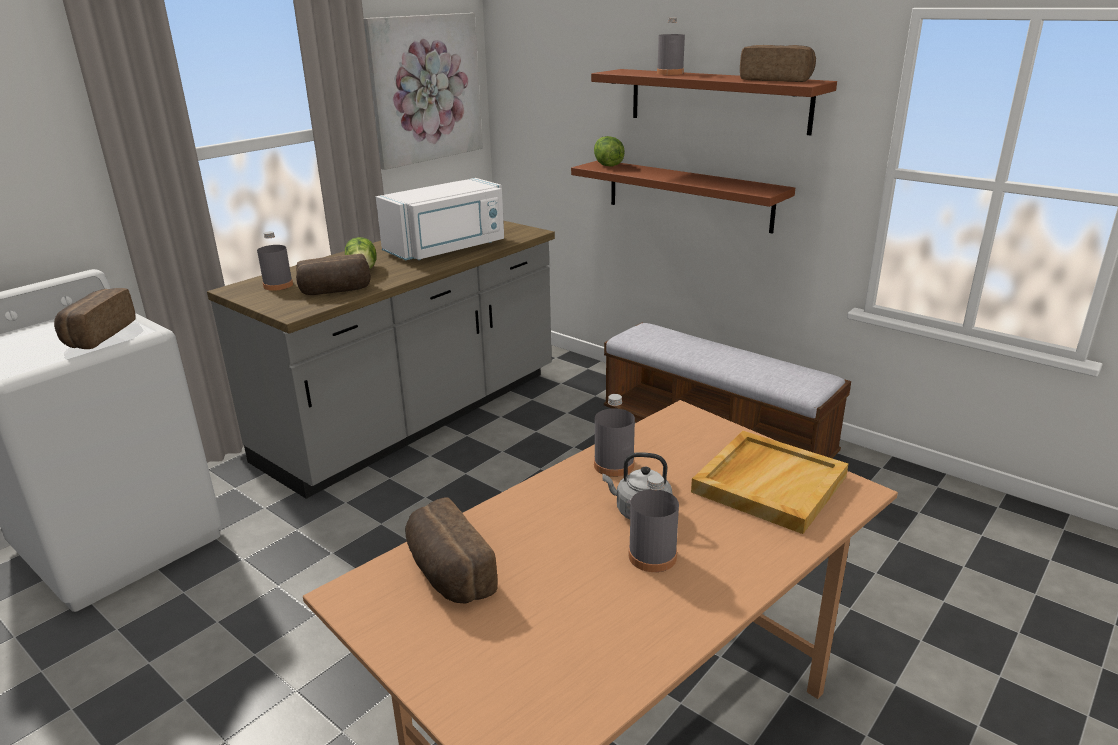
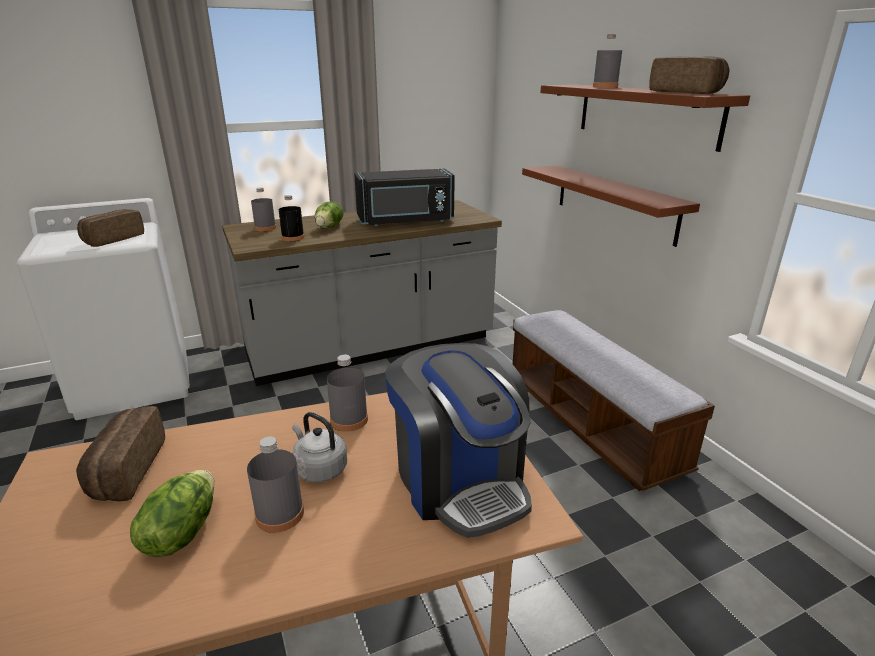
camera: 25 degrees right, 0 degrees up
bread [296,254,371,295] -> black bottle [279,195,304,241]
picture [364,13,483,170] -> none
white microwave [376,178,504,261] -> black microwave [354,169,455,226]
lettuce [594,136,625,167] -> lettuce moved to [130,470,214,557]
beige tray [691,431,848,534] -> coffee machine [385,343,532,538]

